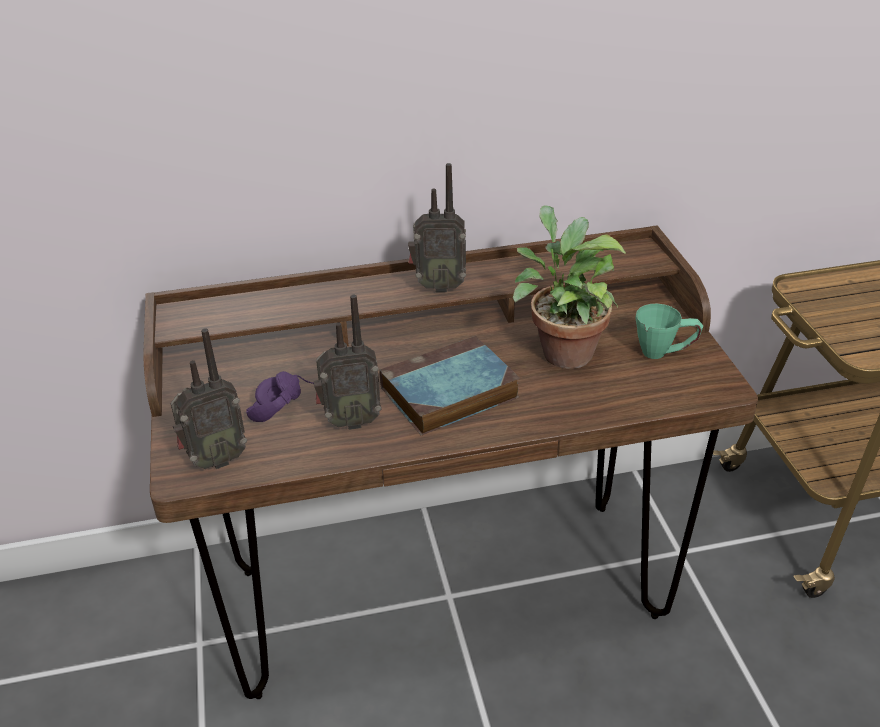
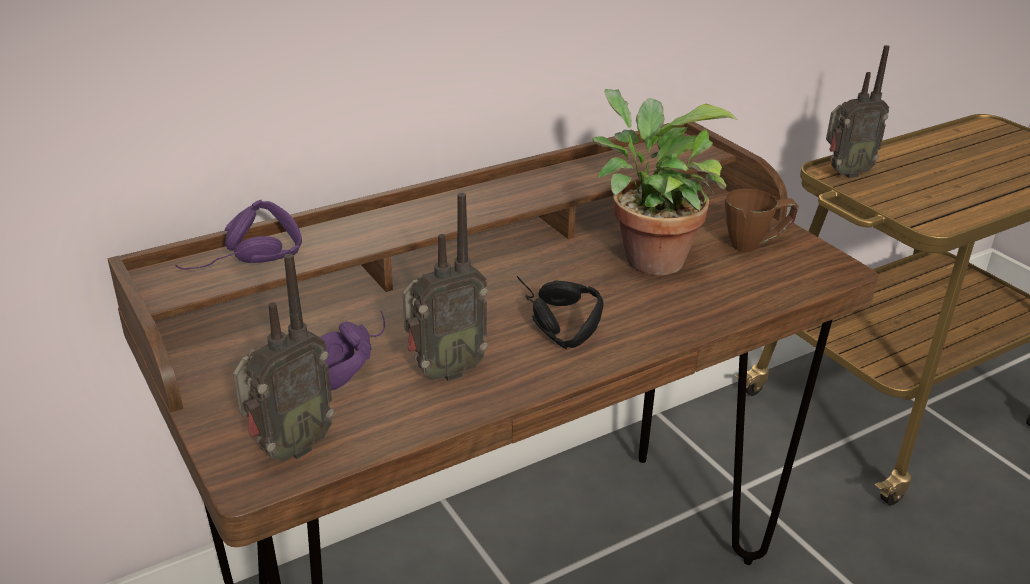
camera: 20 degrees left, 5 degrees down
book [379,336,520,435] -> black headphones [517,276,603,349]
radio [408,163,466,292] -> radio moved to [826,45,890,178]
green mug [636,304,703,359] -> brown mug [725,189,799,252]
none -> purple headphones [175,200,302,270]

